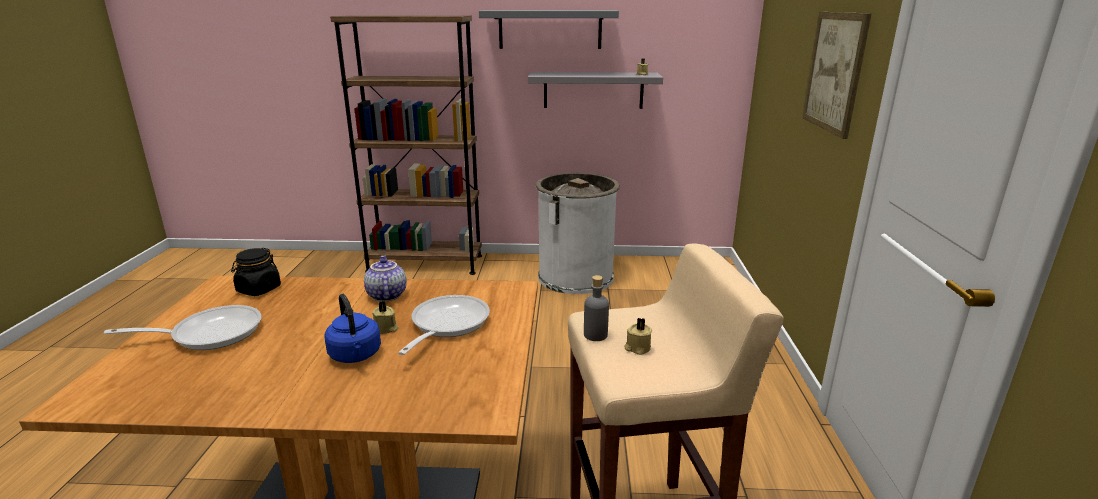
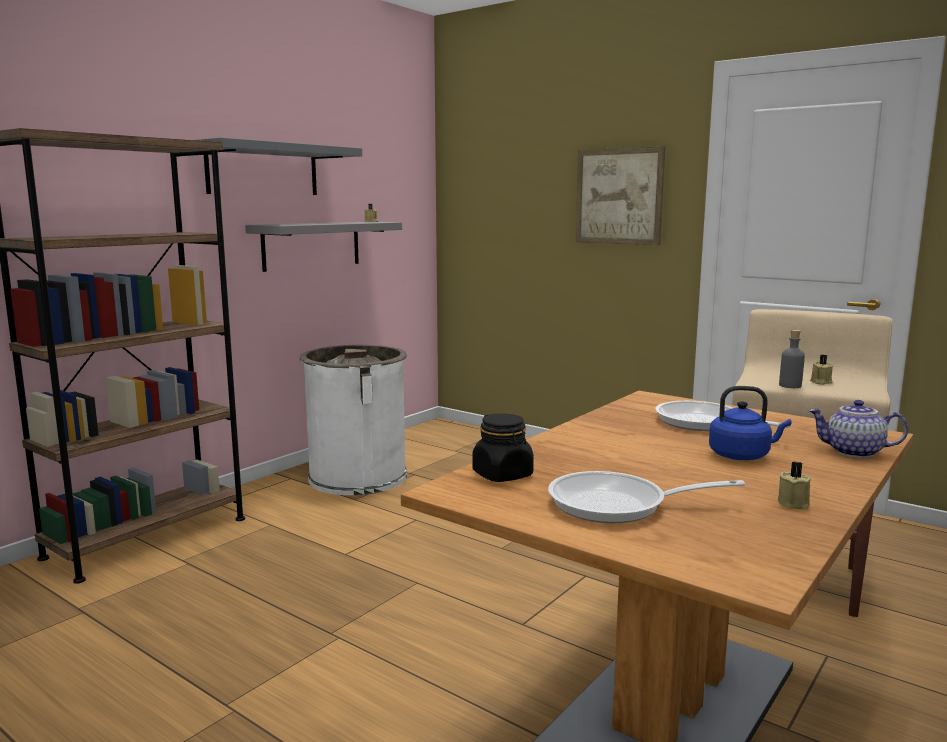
camera: 55 degrees left, 10 degrees down
frying pan [104,305,262,350] -> frying pan turned 105 degrees counterclockwise [548,471,745,523]
teapot [364,256,407,302] -> teapot moved to [808,400,908,458]
beige candle [372,301,398,334] -> beige candle moved to [778,461,811,510]

